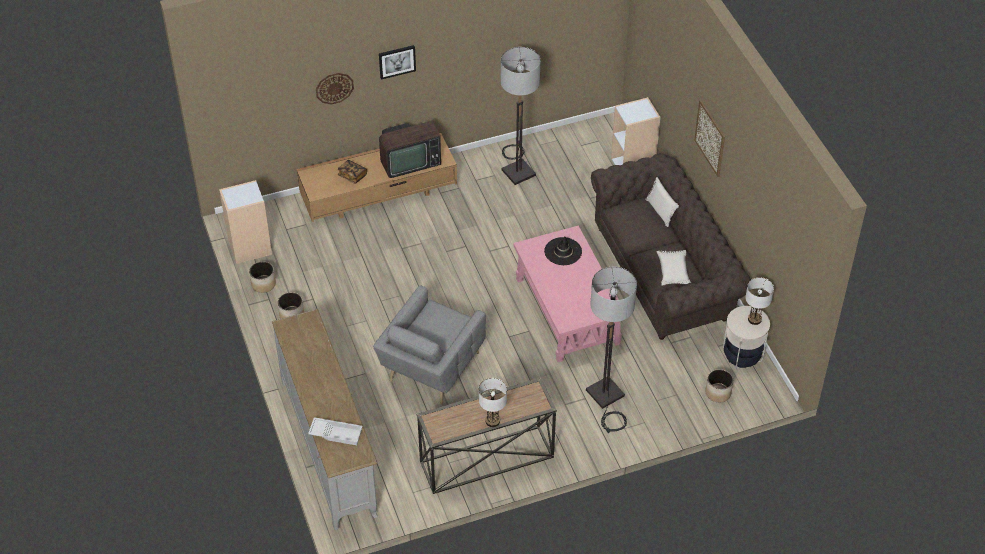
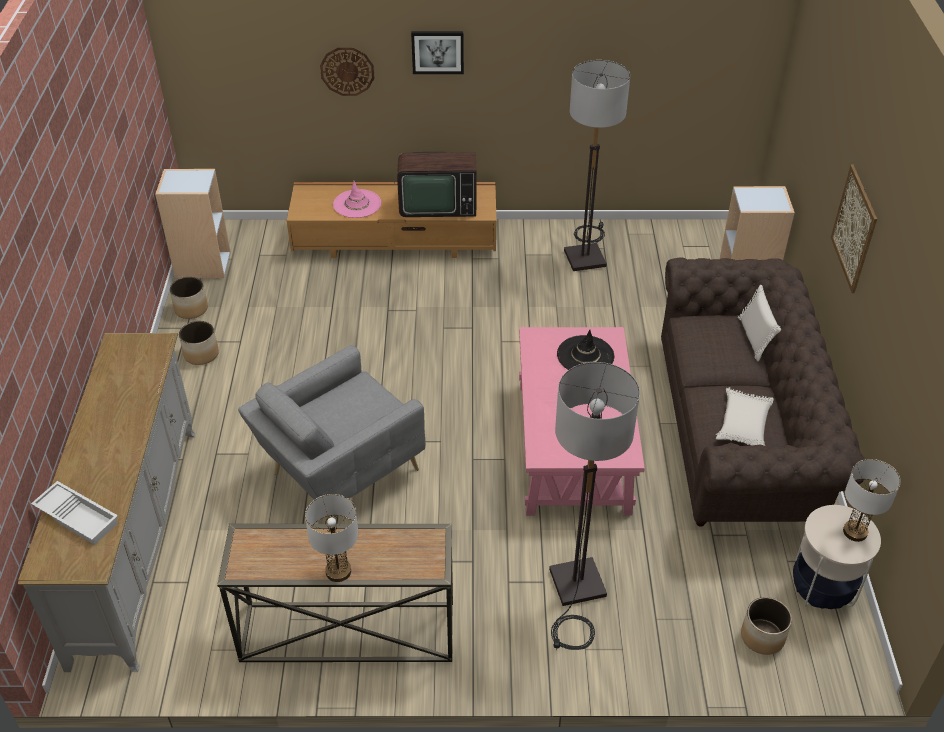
camera: 20 degrees right, 5 degrees down
book [338,160,367,184] -> pink hat [333,181,381,218]

